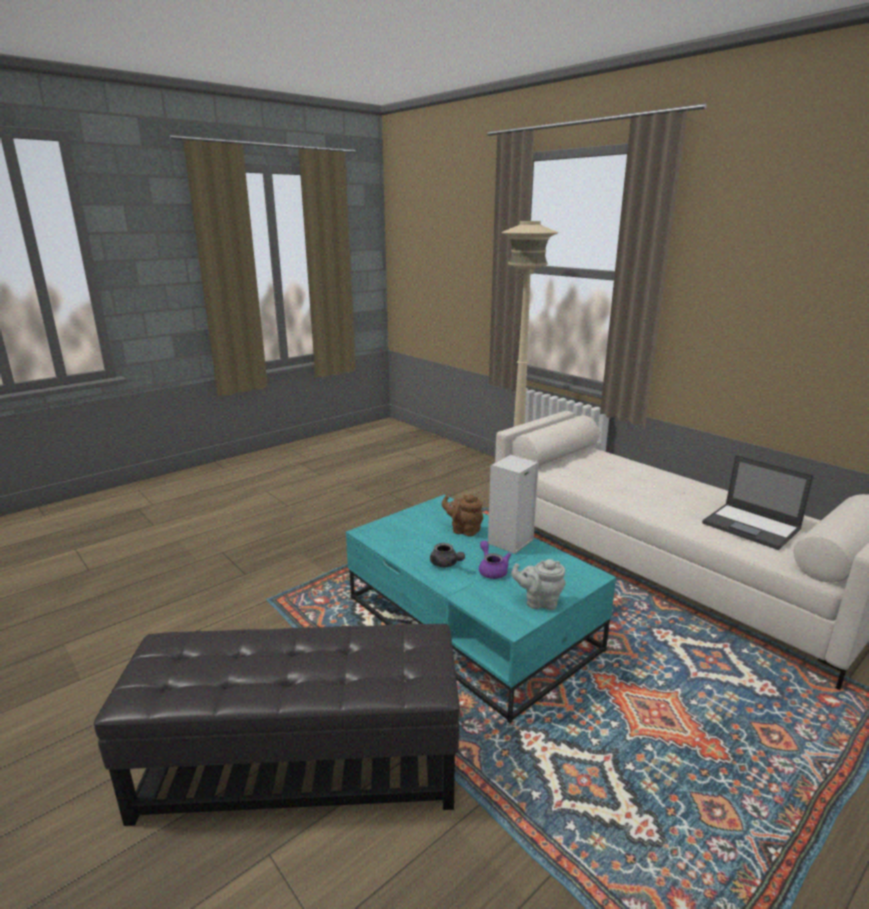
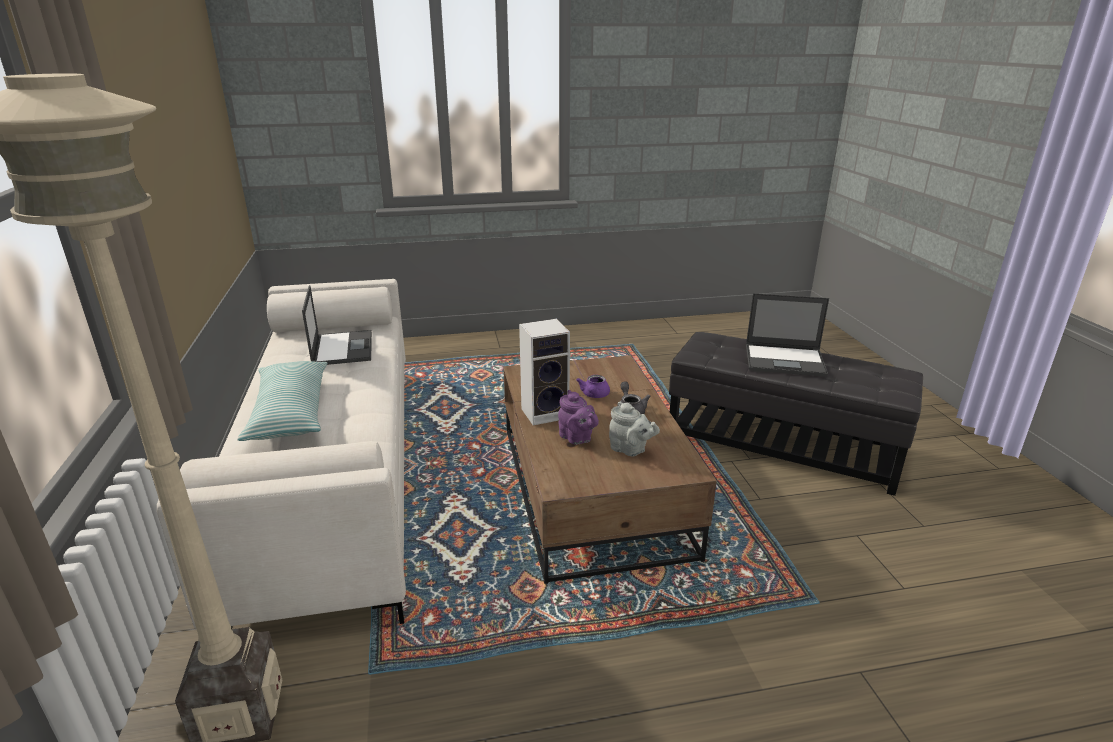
camera: 150 degrees left, 5 degrees up
turquoise coffee table [346,494,616,723] -> brown coffee table [504,355,717,584]
brown teapot [442,495,483,537] -> purple teapot [558,390,599,445]
grey teapot [511,559,566,610] -> grey teapot moved to [609,401,660,457]
none -> pillow [237,361,327,441]
none -> laptop [746,293,829,377]

